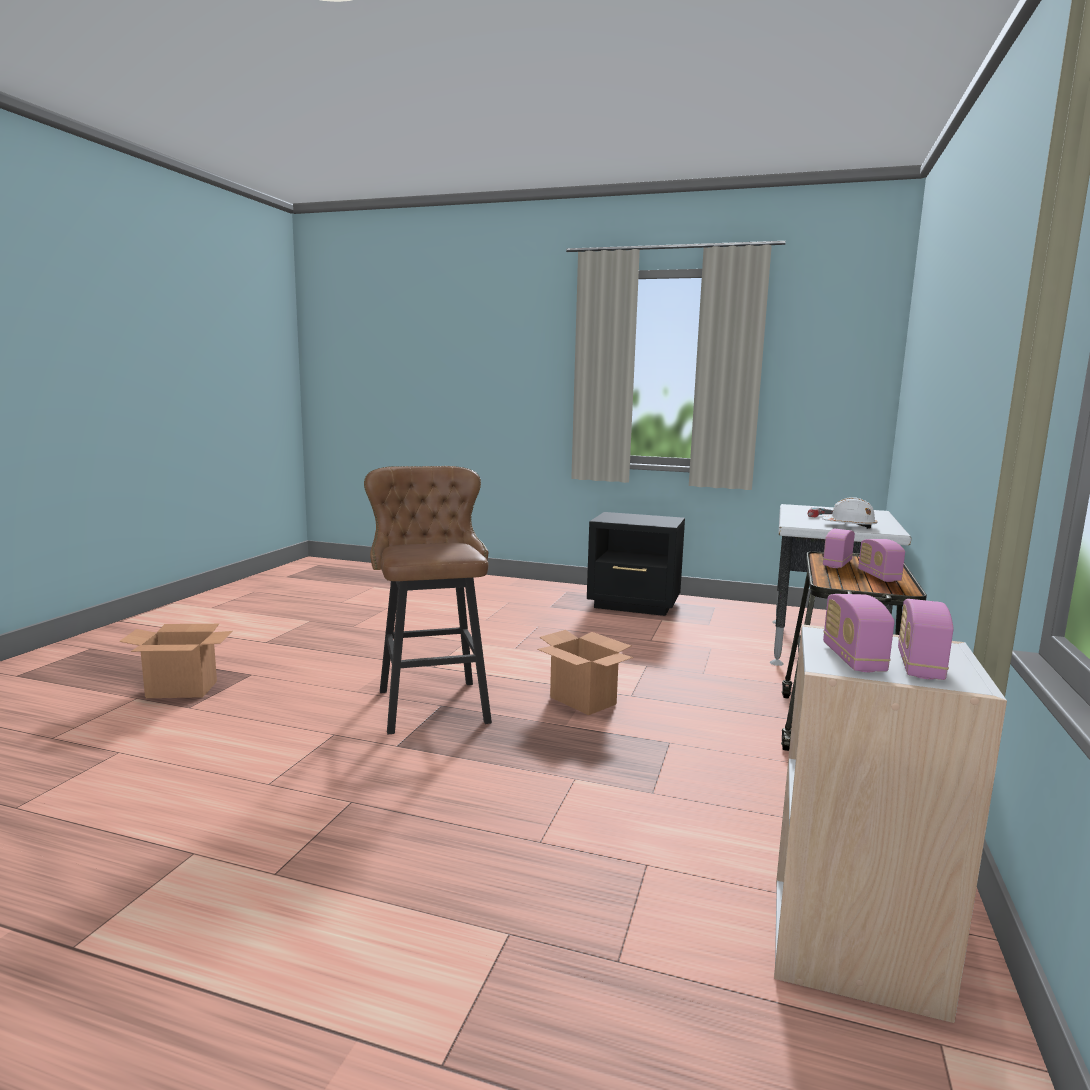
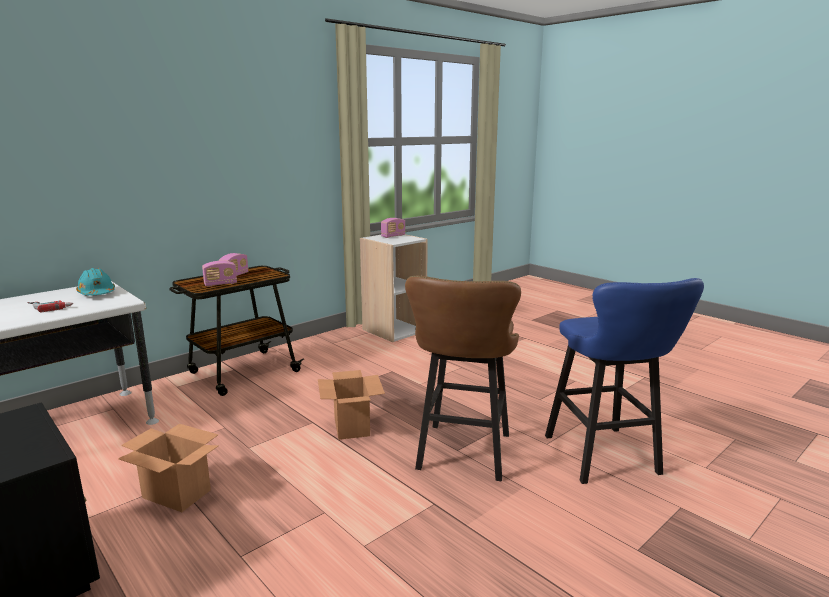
camera: 150 degrees left, 5 degrees up
cardboard box [119,624,233,698] -> cardboard box moved to [118,424,219,512]
white hard hat [822,497,877,529] -> turquoise hard hat [76,268,115,296]
radio [823,594,894,672] -> none
none -> blue stool [545,278,704,484]

